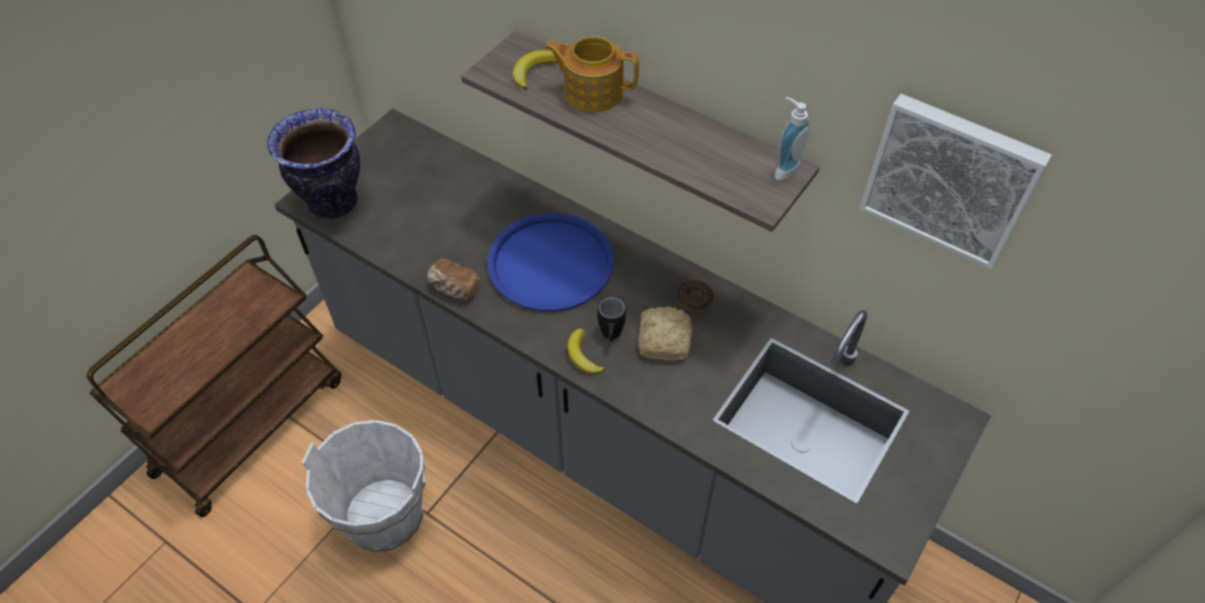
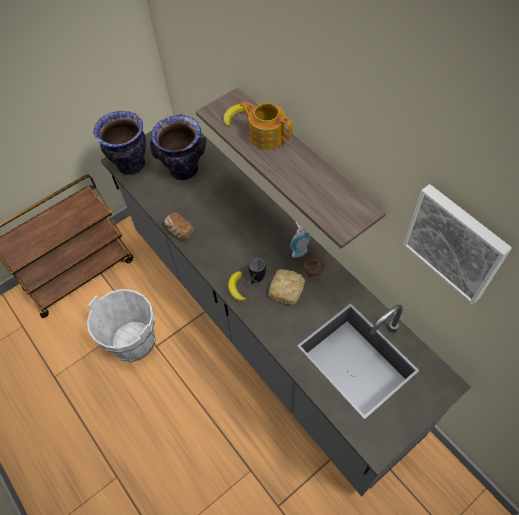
camera: 20 degrees right, 5 degrees up
blue tray [488,213,614,312] -> none
soap dispenser [774,97,810,180] -> soap dispenser moved to [290,222,310,258]
none -> vase [150,115,206,180]

